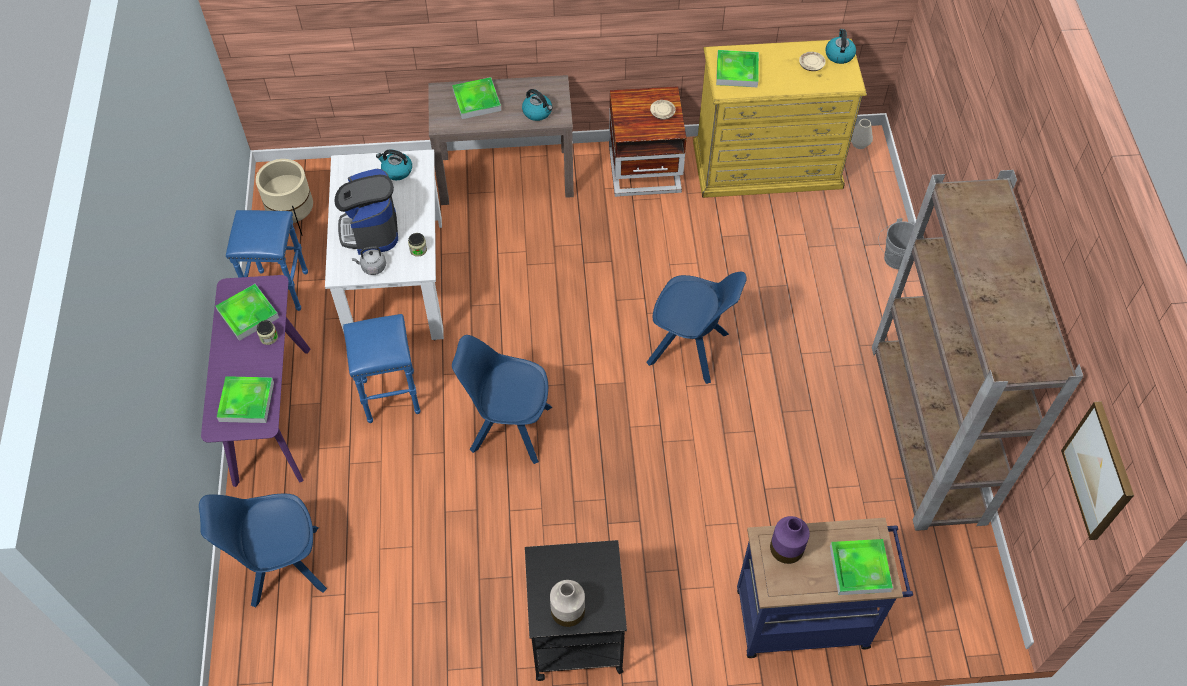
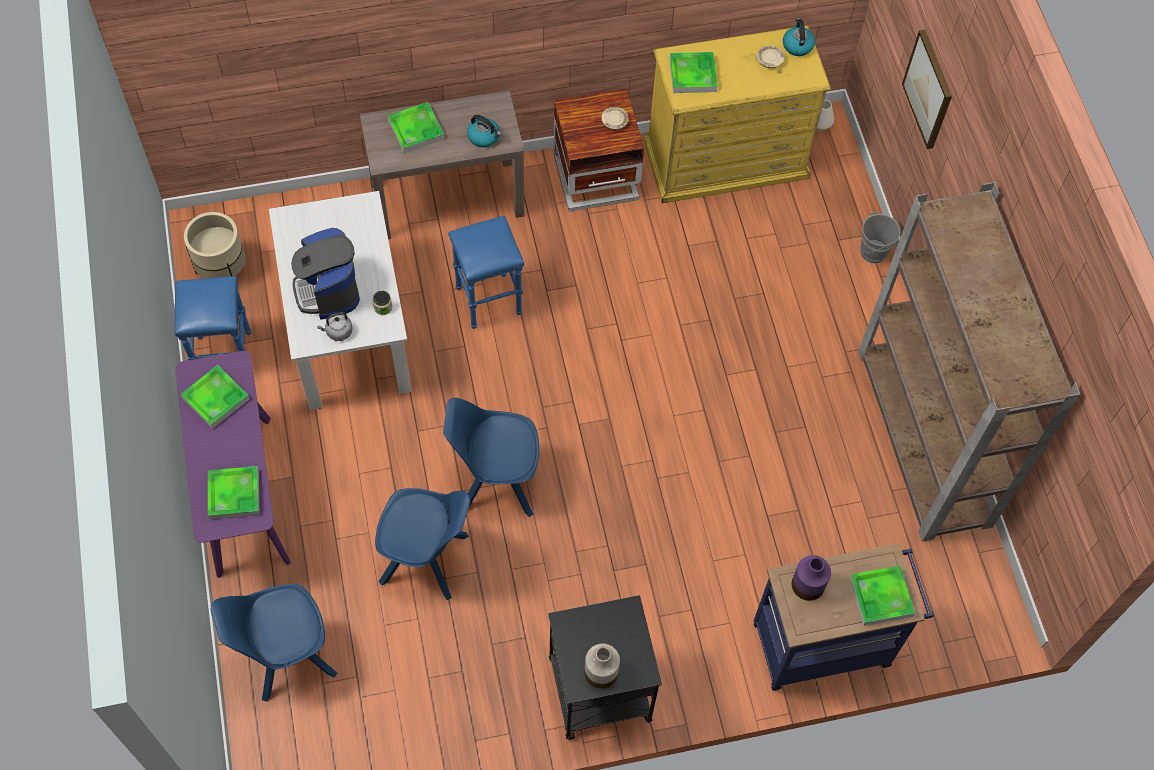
camera: 10 degrees left, 5 degrees up
jar [257,320,278,345] -> none
blue stool [343,314,421,423] -> blue stool moved to [448,216,524,329]
kettle [376,149,412,180] -> none
blue chair [646,272,747,384] -> blue chair moved to [375,488,470,600]
picture [1061,401,1134,540] -> picture moved to [902,30,952,149]

